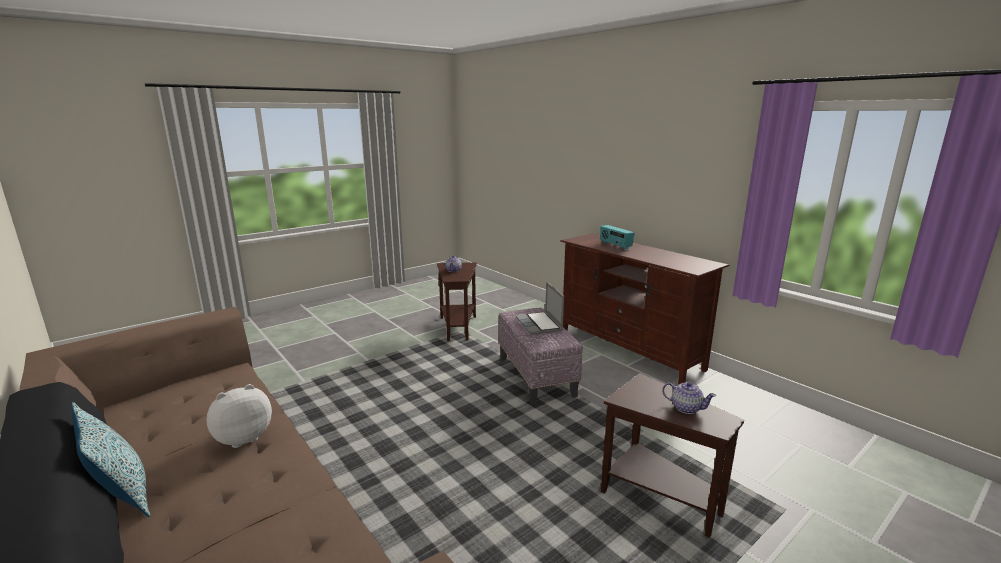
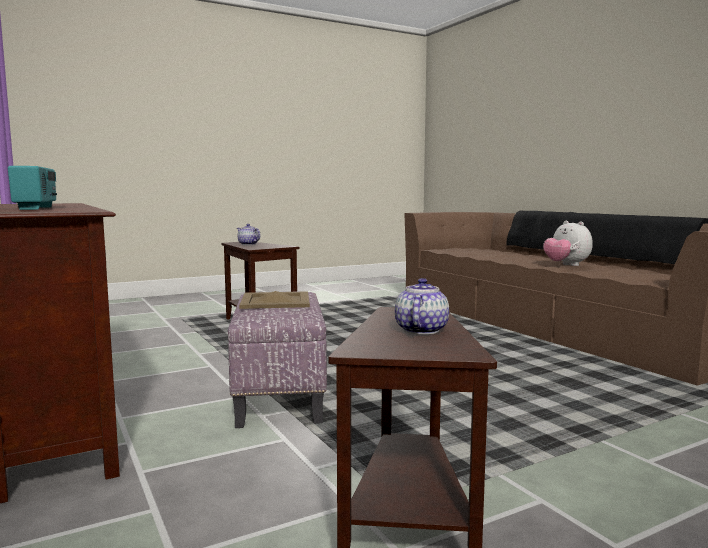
camera: 170 degrees left, 10 degrees down
pillow [71,402,150,517] -> none
plush toy [206,384,272,448] -> plush toy turned 90 degrees clockwise [543,221,593,266]
laptop [516,282,564,335] -> beige tray [239,291,310,309]

